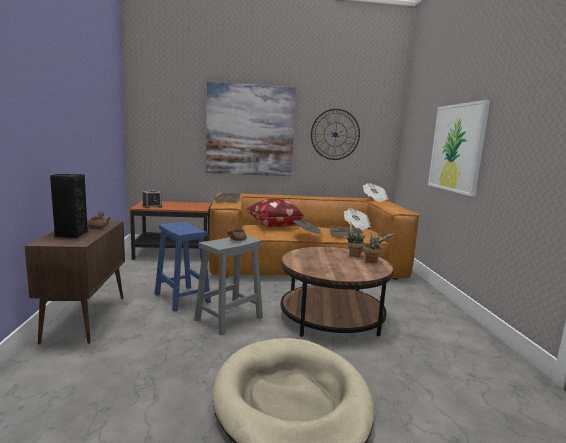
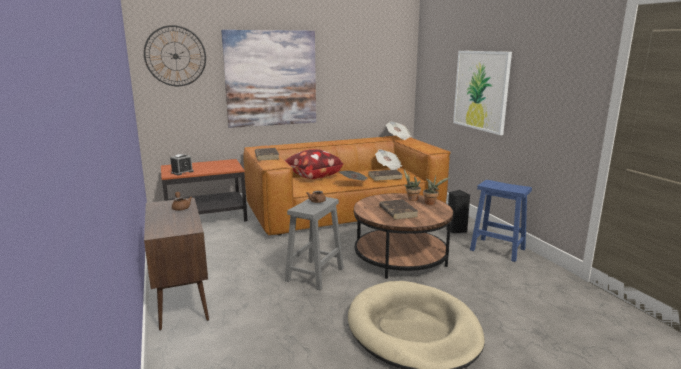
camera: 15 degrees left, 5 degrees up
black speaker [50,174,88,238] -> black speaker moved to [446,190,470,234]
blue stool [155,222,211,312] -> blue stool moved to [470,180,532,262]
wall clock [311,109,360,160] -> wall clock moved to [144,25,206,86]
none -> brown book [379,199,418,219]

